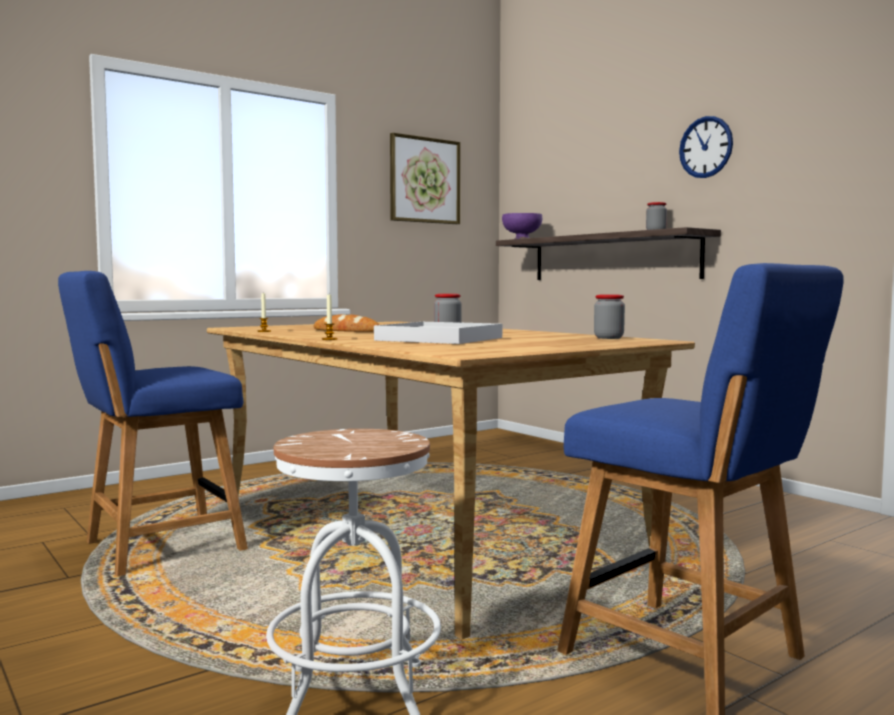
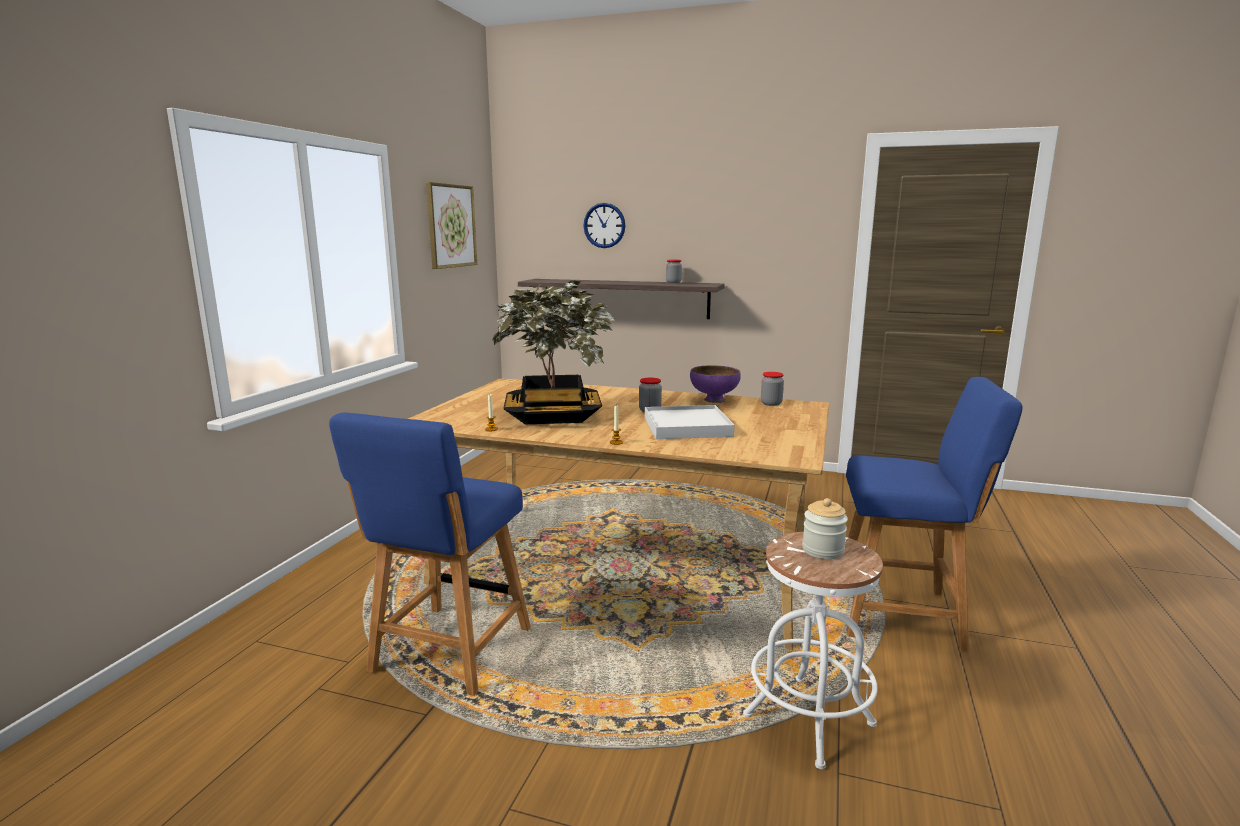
camera: 35 degrees left, 10 degrees up
bread [314,314,379,332] -> potted plant [492,280,615,424]
purple bowl [502,213,542,239] -> purple bowl moved to [690,365,741,403]
wall clock [679,116,733,178] -> wall clock moved to [583,203,626,248]
none -> jar [802,498,848,559]

